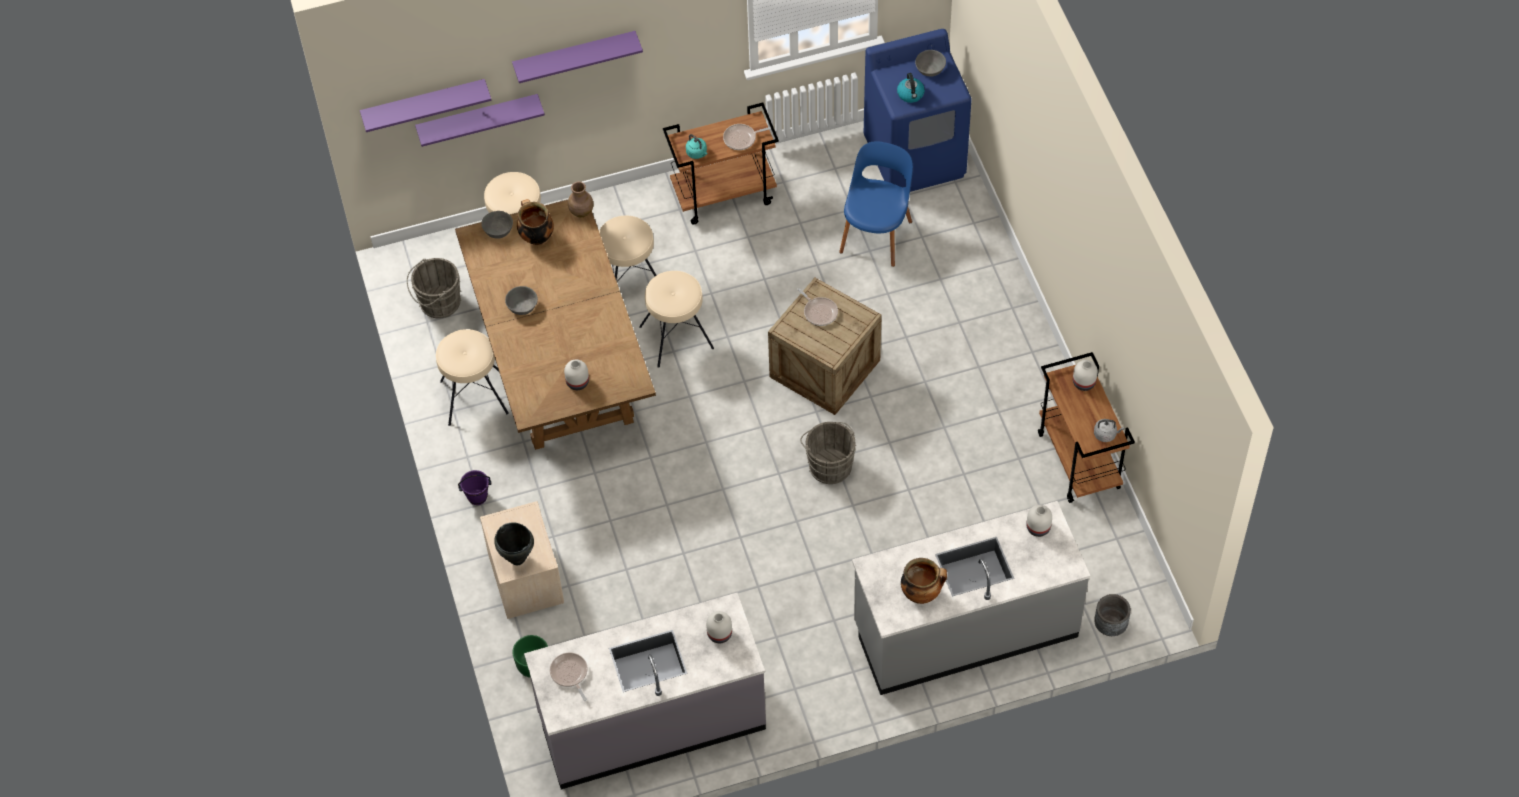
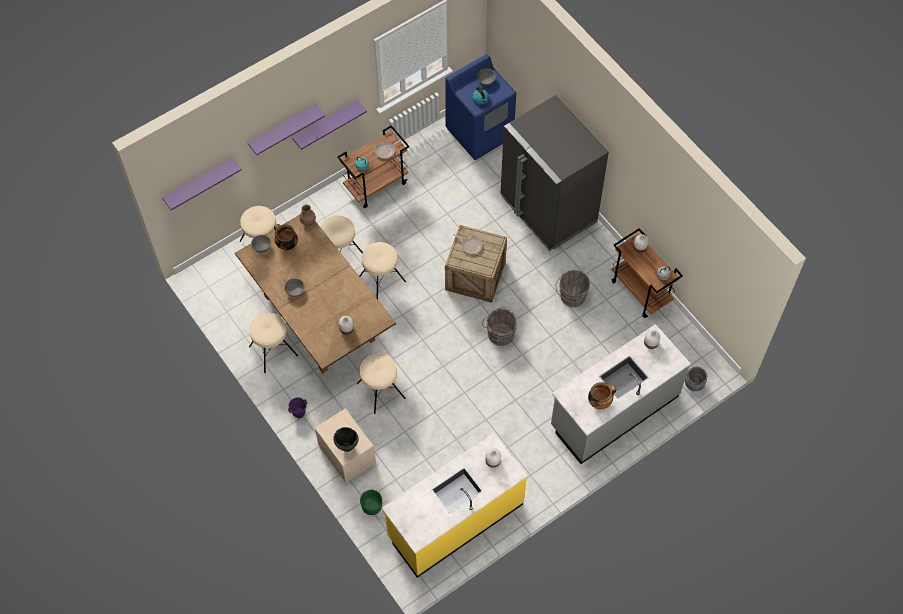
camera: 20 degrees left, 5 degrees up
grey bucket [407,258,461,319] -> grey bucket moved to [555,270,590,307]
purple shelf [415,94,545,147] -> purple shelf moved to [292,100,367,150]
grey counter [524,593,766,789] -> yellow counter [382,433,528,578]
frying pan [550,653,588,701] -> none
blue chair [839,141,913,267] -> none
none -> beige stool [357,353,405,414]
none -> grey fridge [500,95,609,251]

